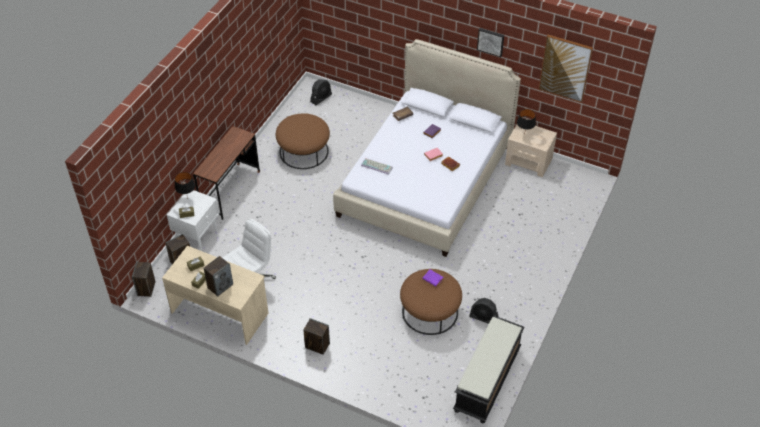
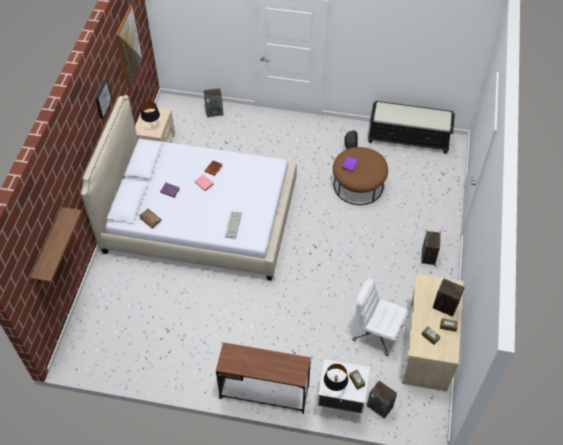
camera: 105 degrees left, 5 degrees up
speaker [132,261,156,297] -> speaker moved to [204,88,223,117]
brown ottoman [276,114,330,169] -> none
black fan [310,79,332,105] -> none
none -> shelf [30,207,82,282]

